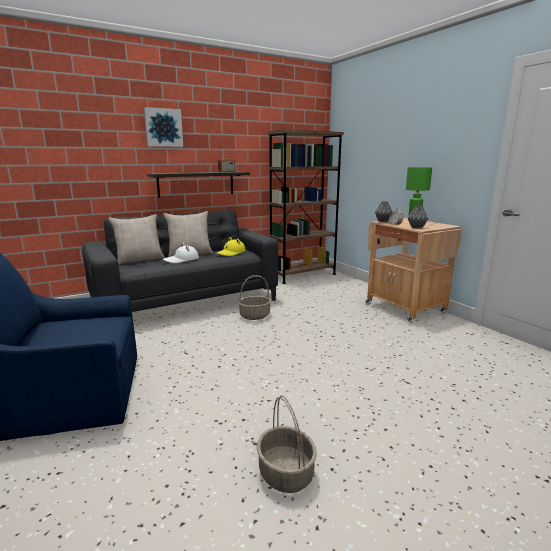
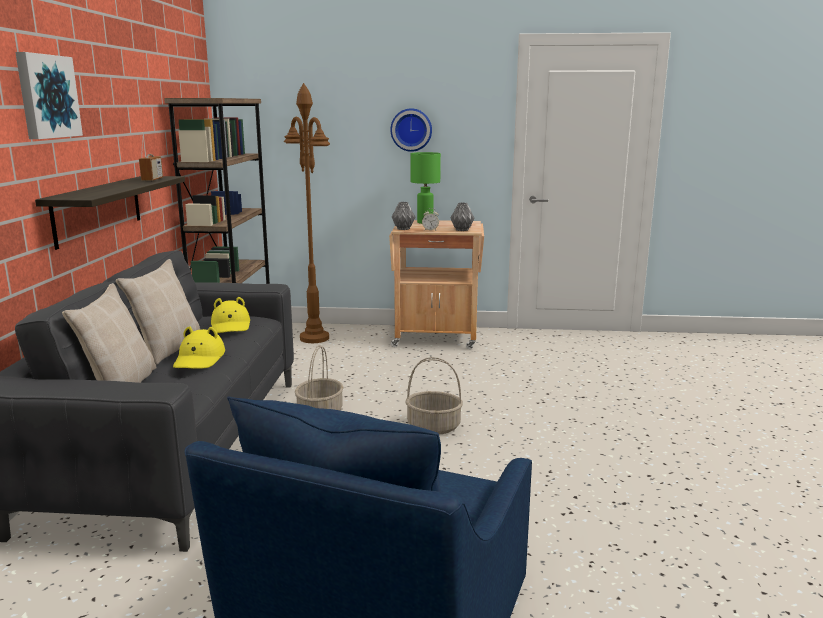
camera: 55 degrees left, 0 degrees up
white hat [163,243,199,263] -> yellow hat [173,326,225,369]
basket [257,395,317,493] -> basket moved to [406,357,463,434]
none -> brown floor lamp [284,83,330,343]
none -> wall clock [390,108,432,152]

